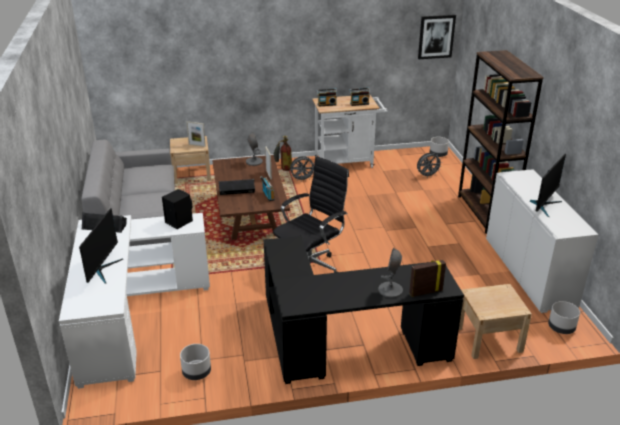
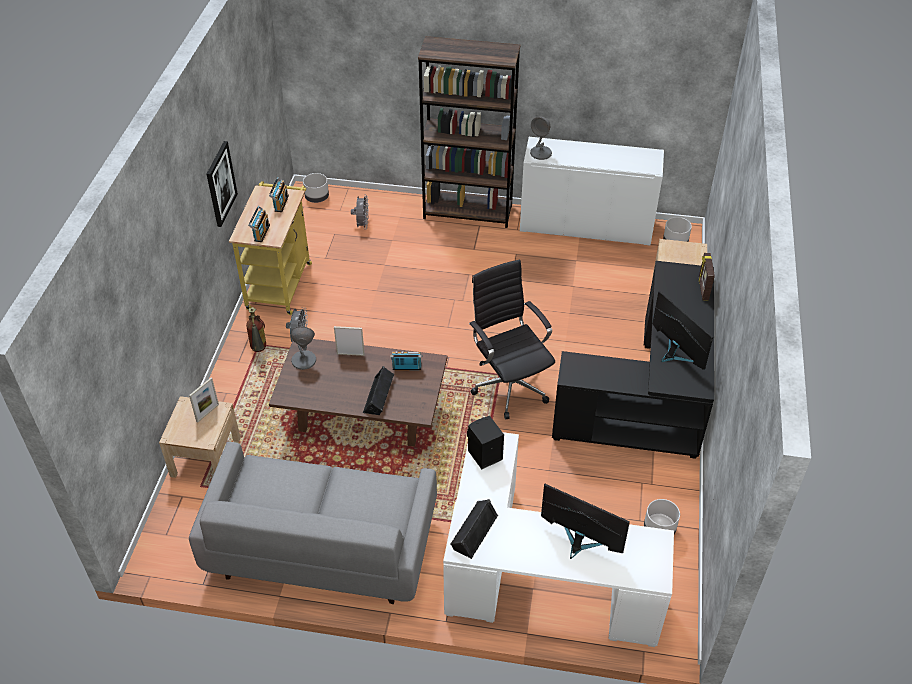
camera: 70 degrees left, 15 degrees up
white cart [312,94,388,168] -> yellow cart [229,181,312,315]
grey table lamp [378,248,403,298] -> grey table lamp moved to [530,117,552,160]
picture [418,15,456,59] -> picture moved to [207,141,238,227]
monitor [530,154,566,217] -> monitor moved to [652,290,713,370]

